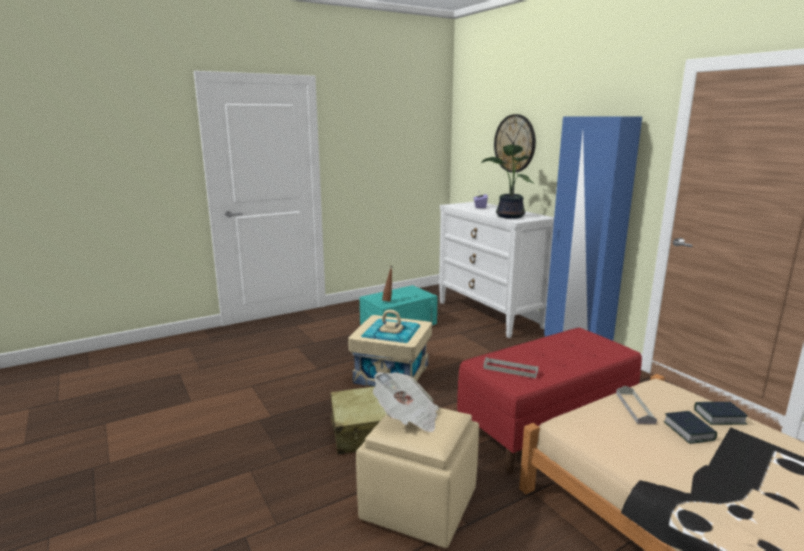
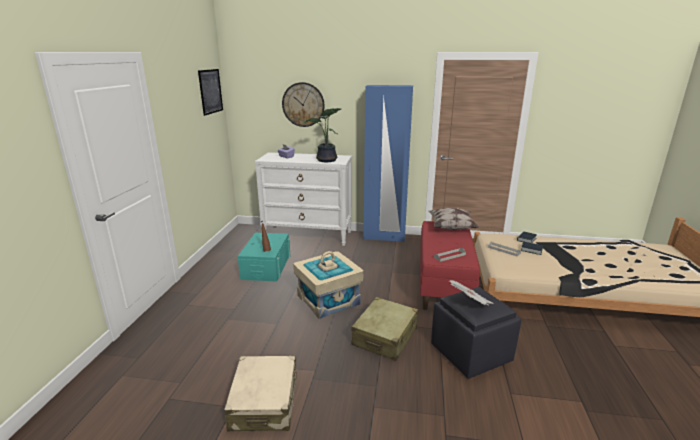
camera: 50 degrees left, 5 degrees up
beige ottoman [356,407,479,548] -> black ottoman [431,287,521,379]
none -> picture [198,69,223,116]
none -> beige suitcase [224,356,296,431]
none -> pillow [429,208,479,231]

